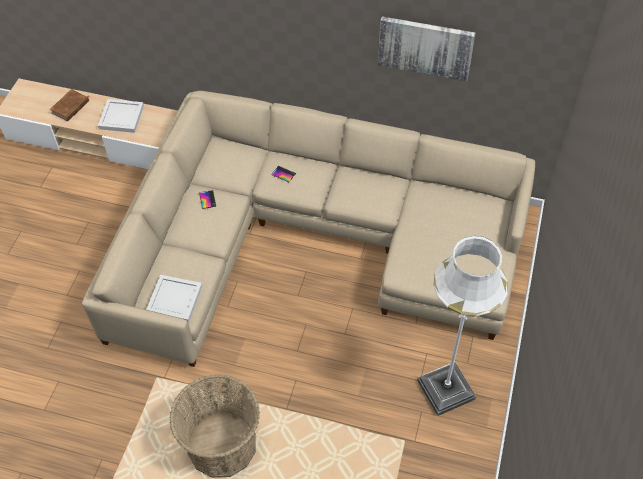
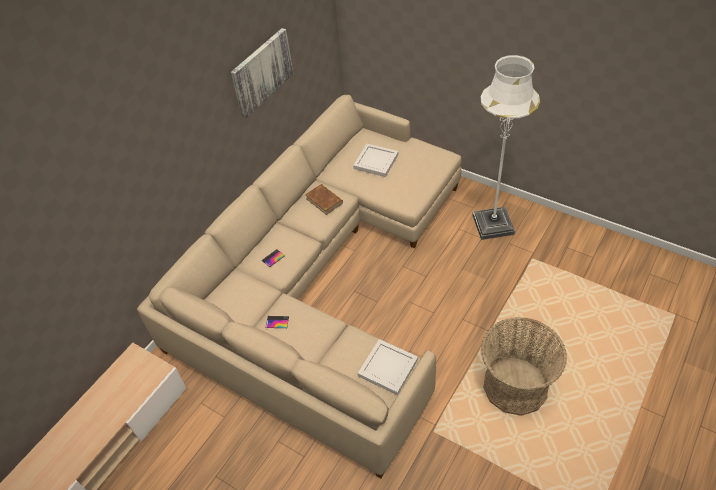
camera: 70 degrees left, 5 degrees down
brown book [50,89,89,121] -> brown book moved to [305,184,343,215]
white tray [98,99,144,133] -> white tray moved to [353,144,399,177]

